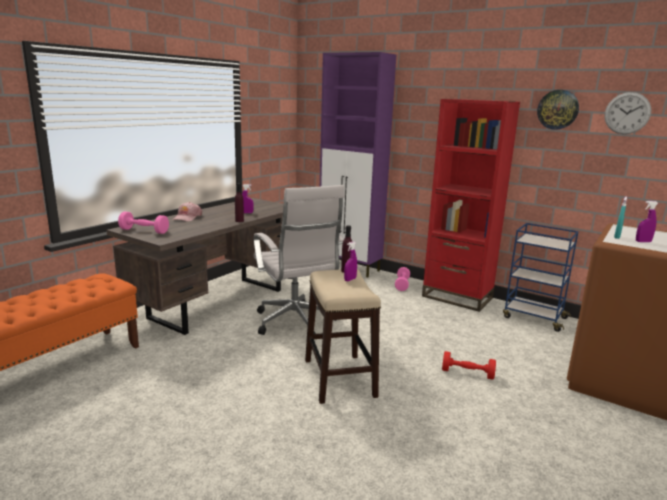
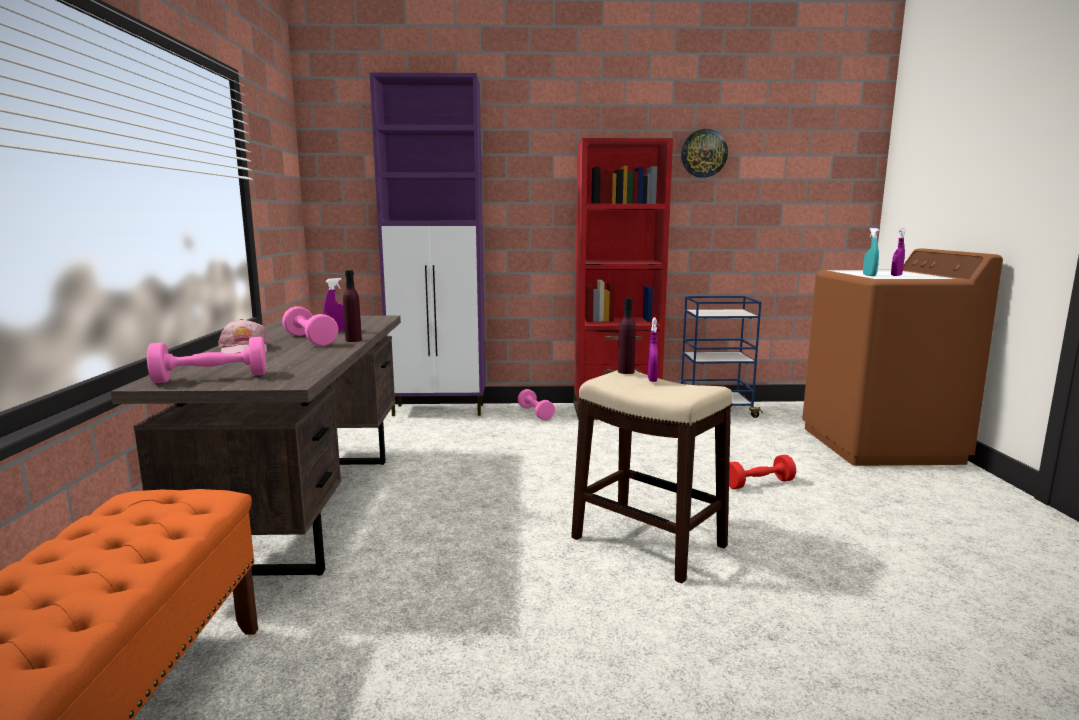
camera: 35 degrees left, 5 degrees down
white office chair [253,185,345,335] -> none
wall clock [604,92,651,134] -> none
none -> pink dumbbell [282,306,338,346]

